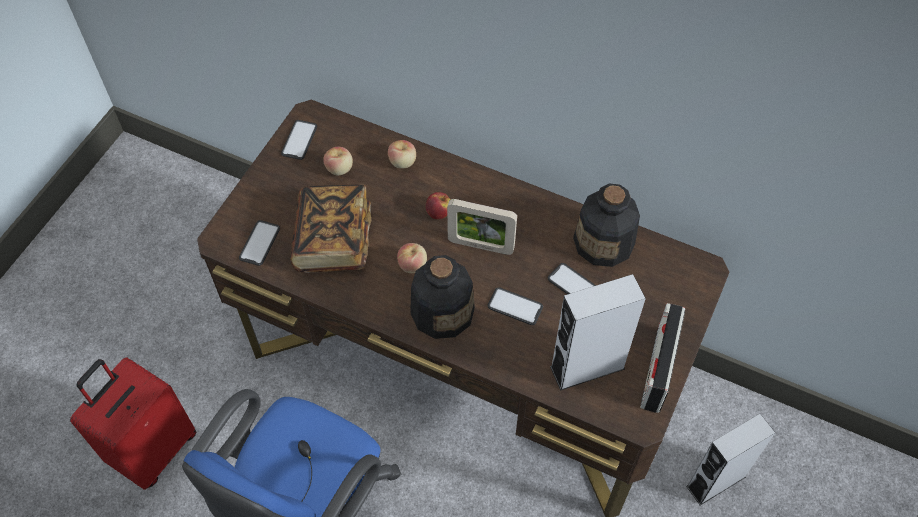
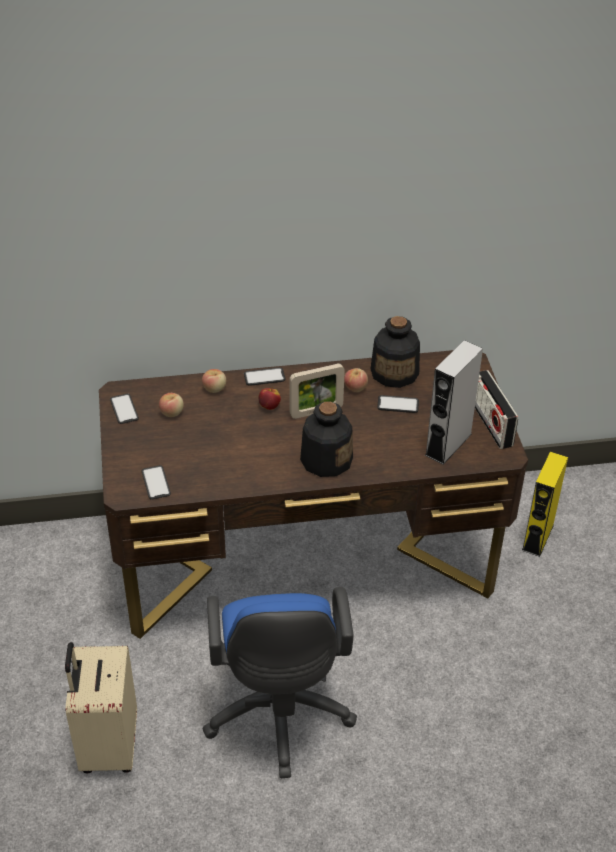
camera: 35 degrees left, 15 degrees down
red suitcase [70,357,196,490] -> beige suitcase [65,642,137,773]
book [290,184,371,273] -> none
apple [397,243,427,273] -> apple moved to [344,368,368,392]
phone [487,287,543,325] -> phone moved to [244,367,286,386]
grey speaker [686,414,775,505] -> yellow speaker [522,452,568,557]

